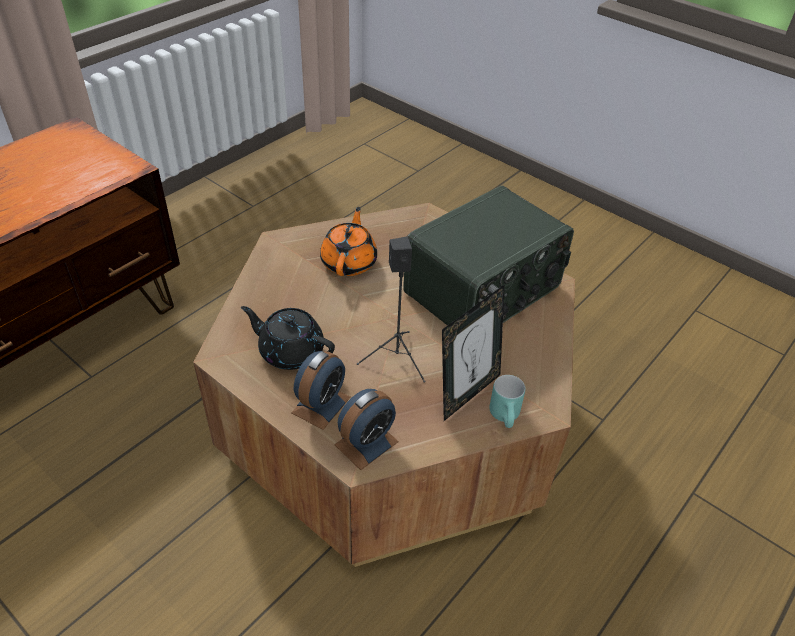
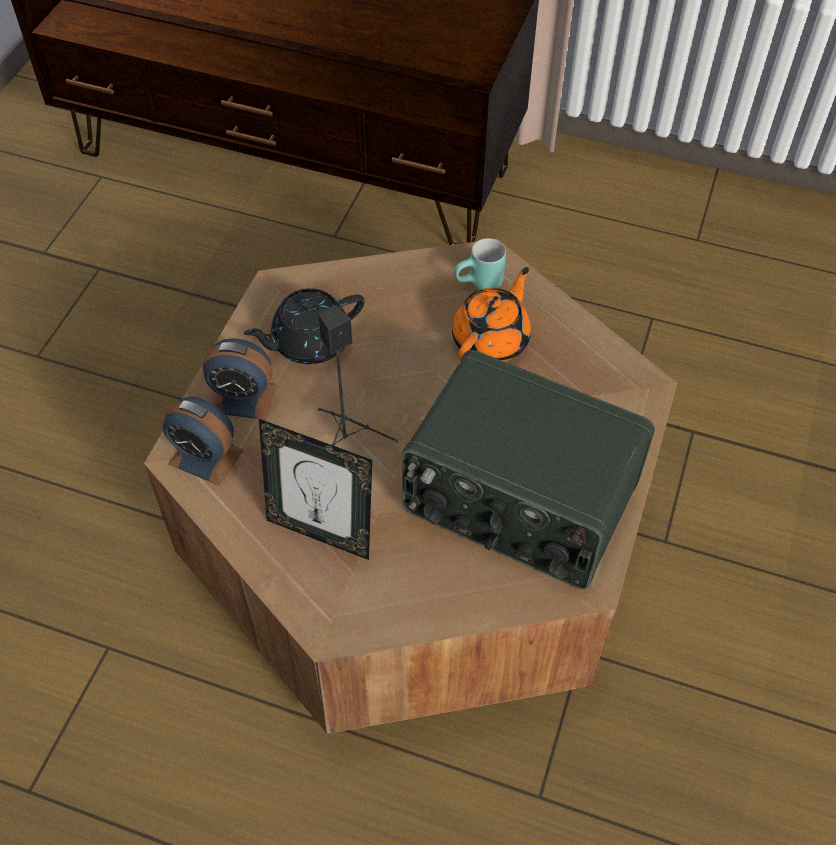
camera: 70 degrees right, 10 degrees up
black teapot [241,306,335,370] -> black teapot turned 120 degrees counterclockwise [244,288,365,364]
orange teapot [320,207,377,276] -> orange teapot turned 45 degrees counterclockwise [452,267,531,362]
turquoise mug [489,375,525,428] -> turquoise mug moved to [454,238,506,290]

